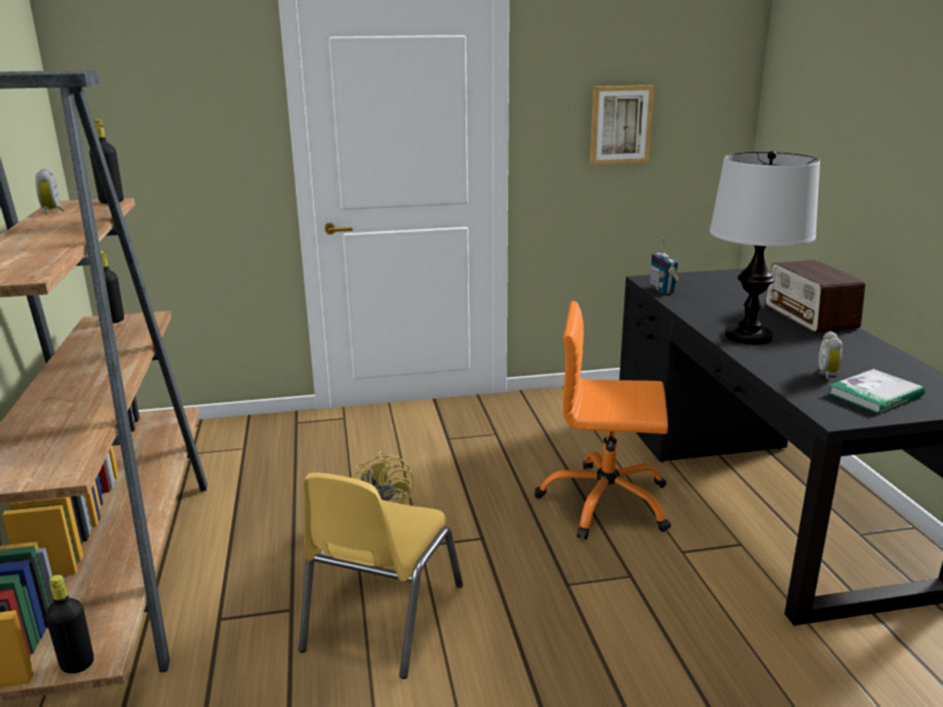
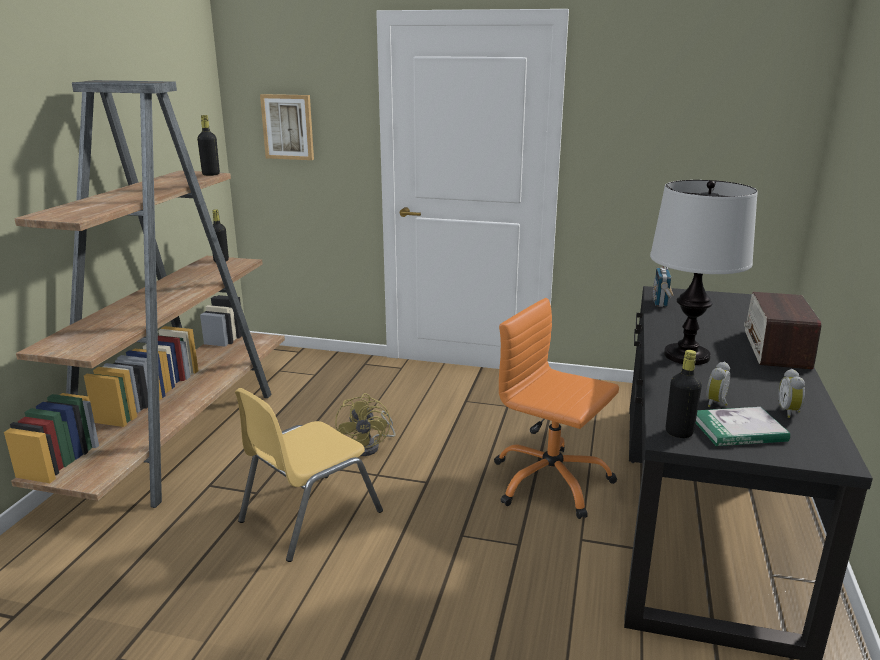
camera: 25 degrees right, 0 degrees up
alarm clock [35,168,65,215] -> alarm clock moved to [778,369,805,418]
black bottle [45,575,94,674] -> black bottle moved to [666,350,702,438]
picture [590,85,654,165] -> picture moved to [260,94,314,160]

